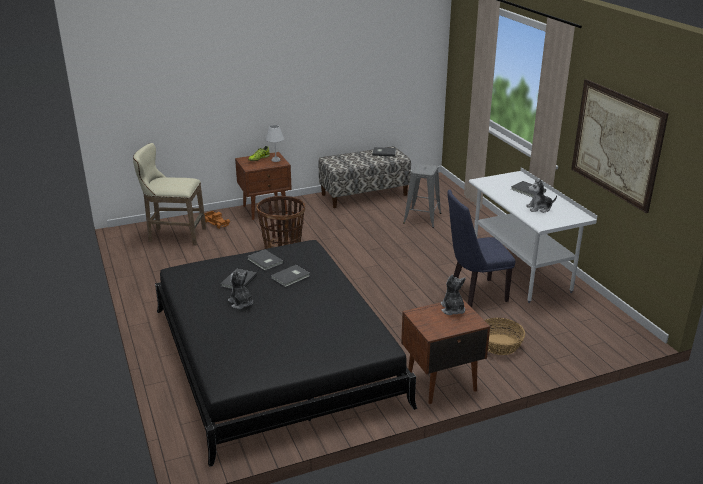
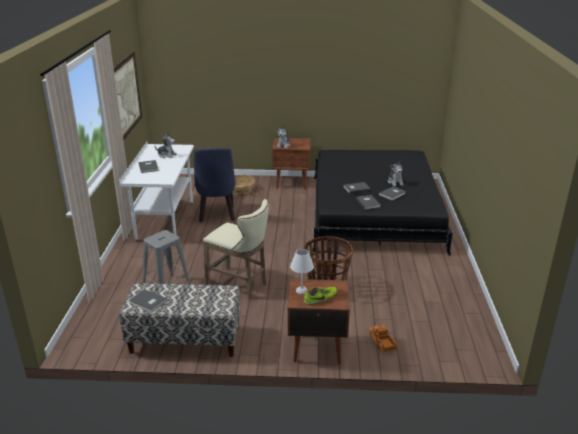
camera: 155 degrees left, 0 degrees up
beige stool [133,143,206,246] -> beige stool moved to [203,199,269,299]
blue chair [447,190,516,307] -> blue chair turned 75 degrees clockwise [194,148,236,222]

